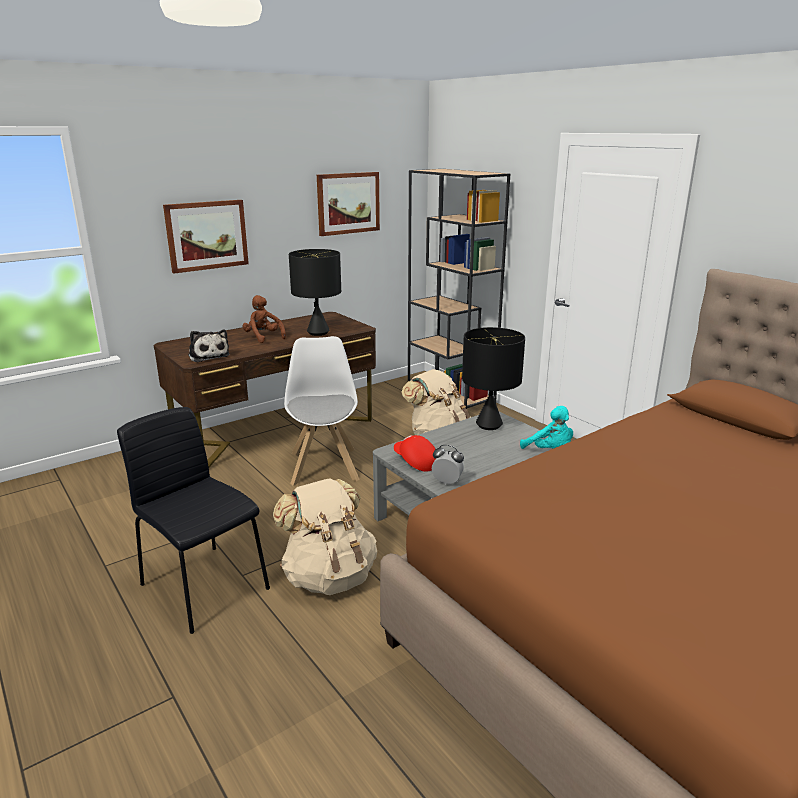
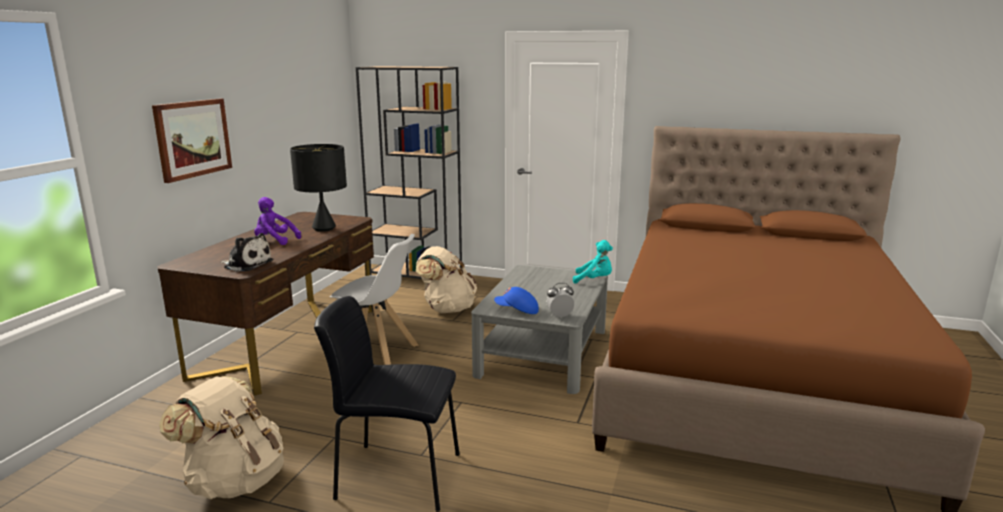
camera: 35 degrees left, 5 degrees down
brown plush toy [242,295,286,343] -> purple plush toy [254,197,301,245]
beige backpack [273,478,377,595] -> beige backpack moved to [159,376,284,499]
chair [284,336,359,486] -> chair turned 150 degrees clockwise [330,234,419,365]
picture [317,172,380,236] -> none
red cap [394,435,436,472] -> blue cap [494,287,539,314]
black table lamp [462,327,525,430] -> none

